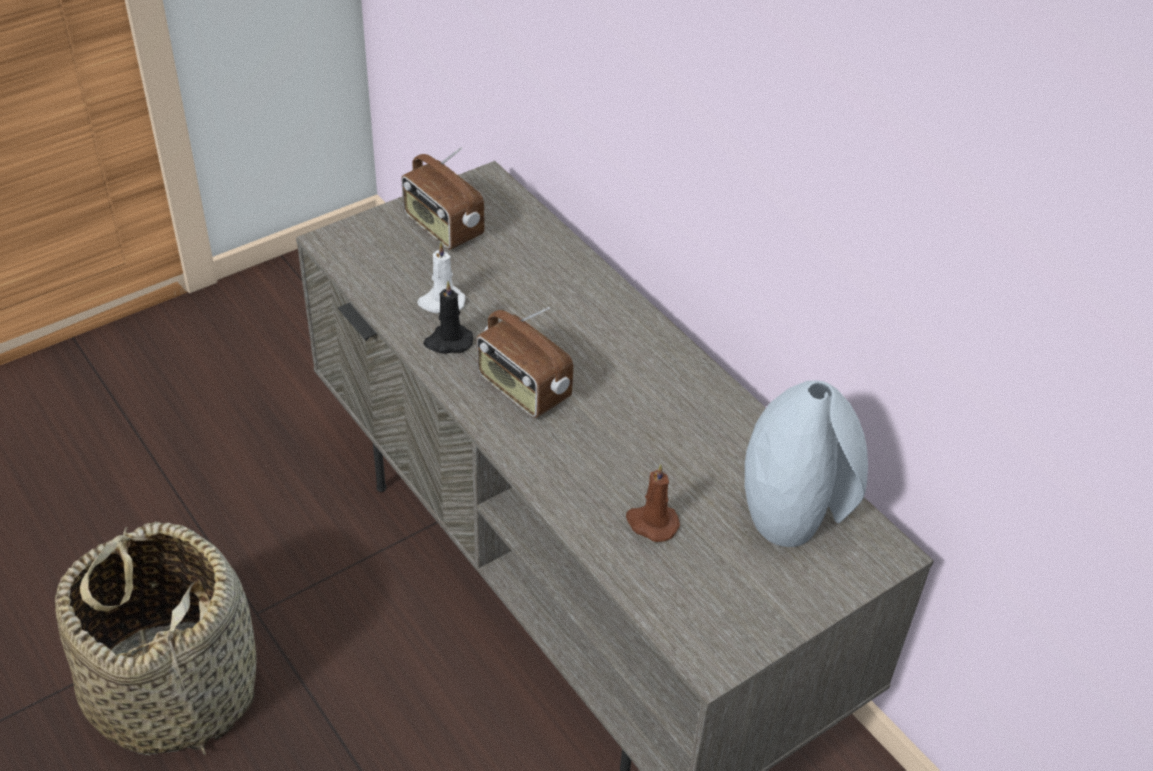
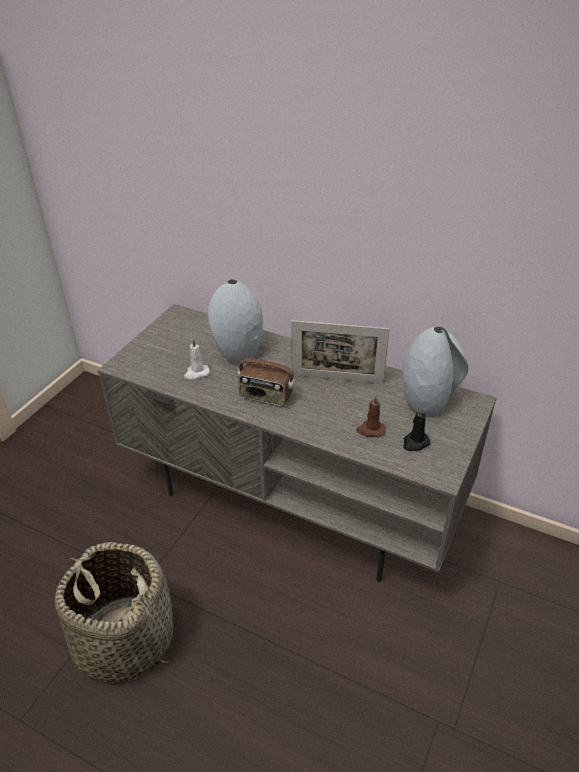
camera: 25 degrees left, 5 degrees down
radio [401,147,484,250] -> none
black candle [423,281,473,354] -> black candle moved to [403,407,431,451]
none -> grey vase [208,279,263,364]
none -> picture frame [291,320,389,384]

